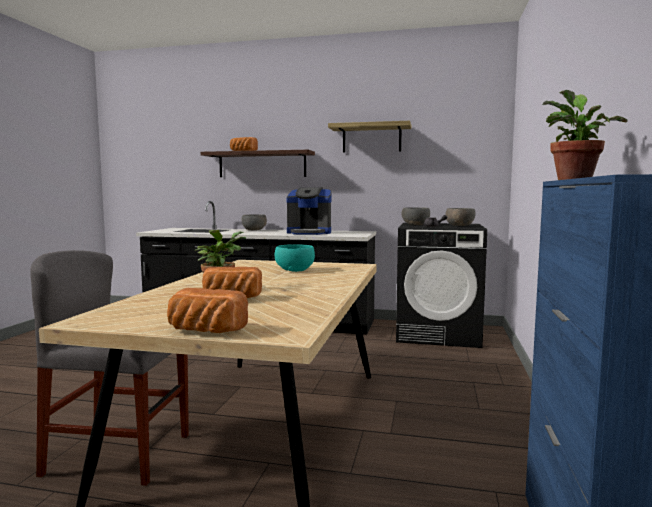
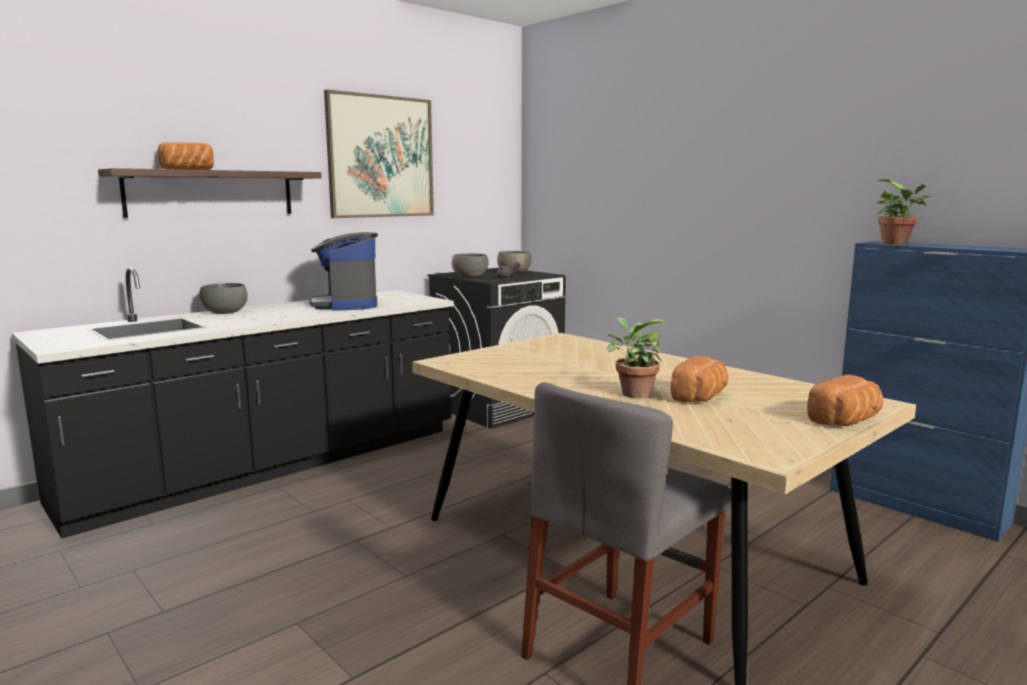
camera: 55 degrees left, 5 degrees up
turquoise bowl [275,244,315,272] -> none
coffee machine [286,187,332,235] -> coffee machine turned 120 degrees clockwise [309,232,378,311]
shelf [328,121,411,153] -> picture [324,89,434,218]

